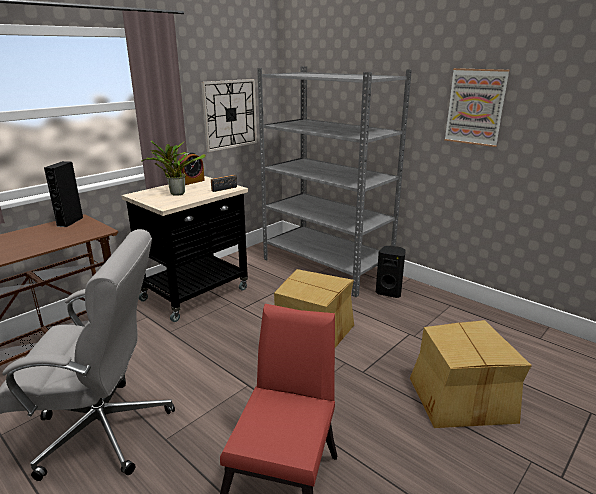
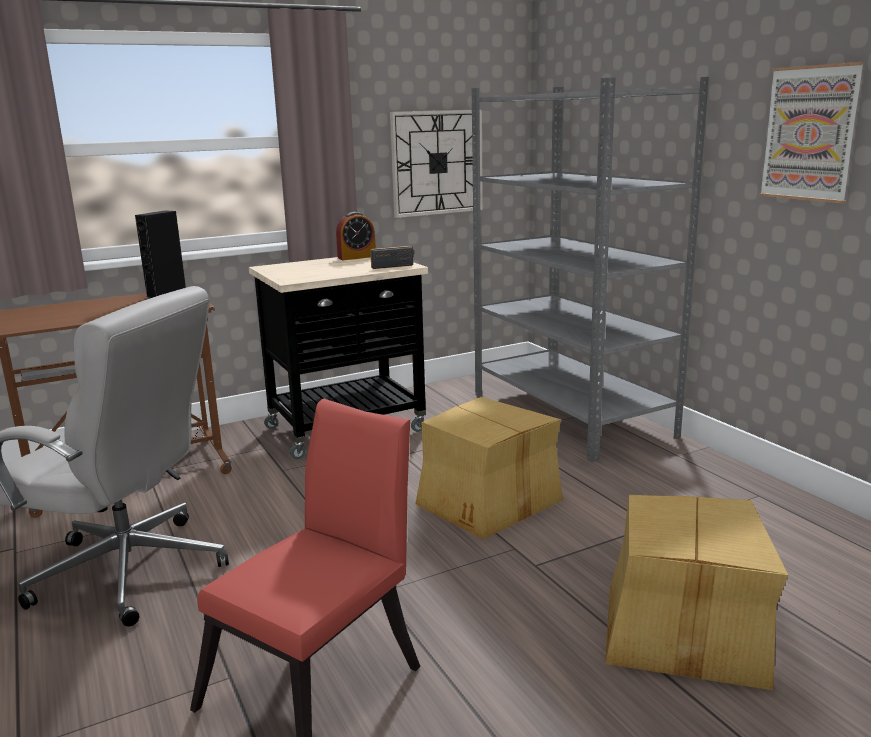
camera: 20 degrees right, 5 degrees down
potted plant [141,140,206,196] -> none
black speaker [376,246,406,298] -> none

